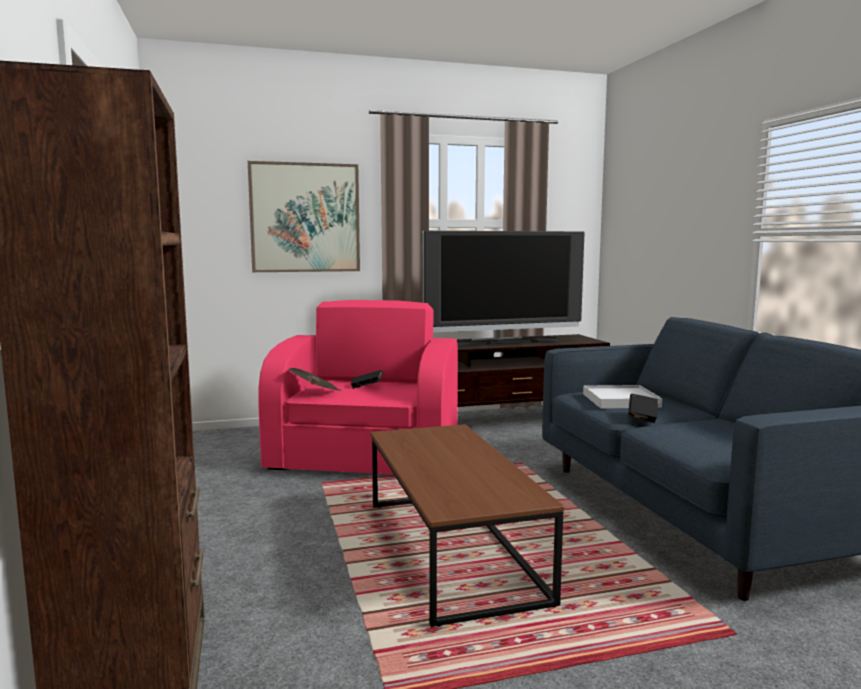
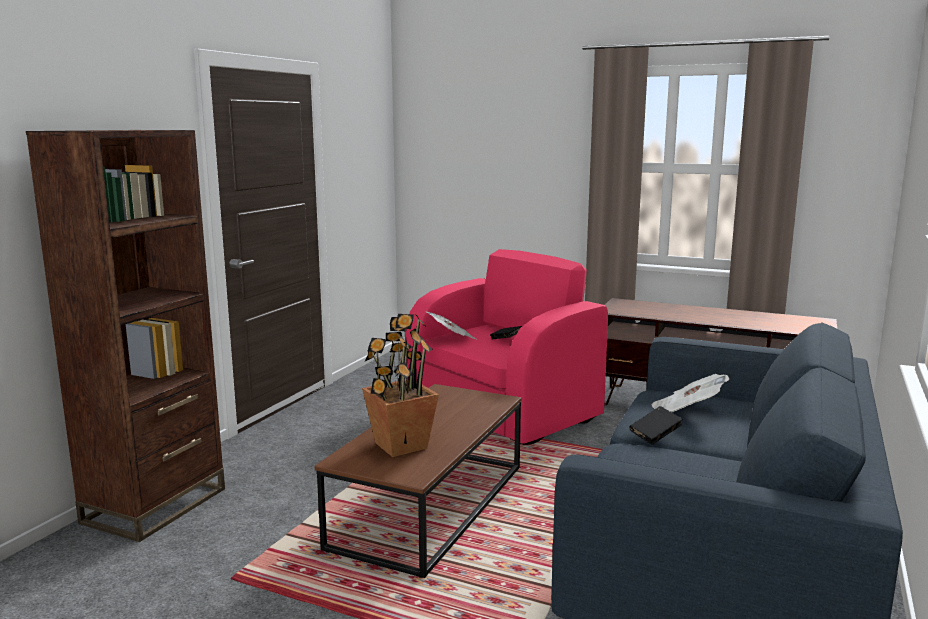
camera: 40 degrees right, 5 degrees up
picture [248,161,360,272] -> none
television [422,231,585,346] -> none
white tray [583,385,662,409] -> newspaper [652,374,729,412]
none -> potted plant [362,314,439,457]

